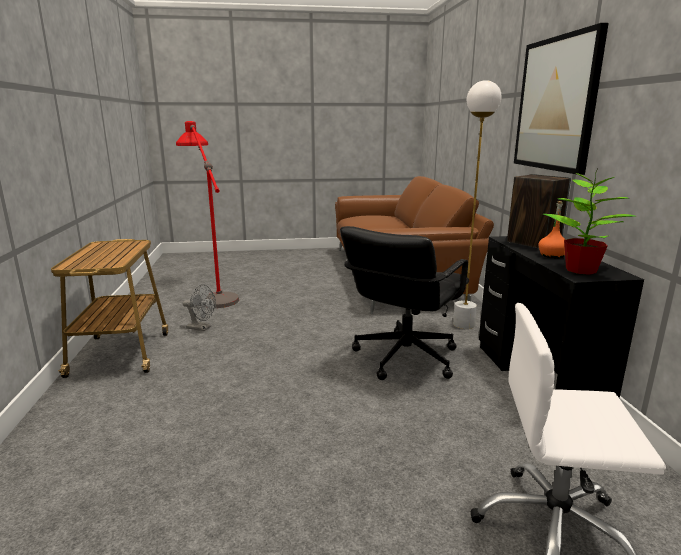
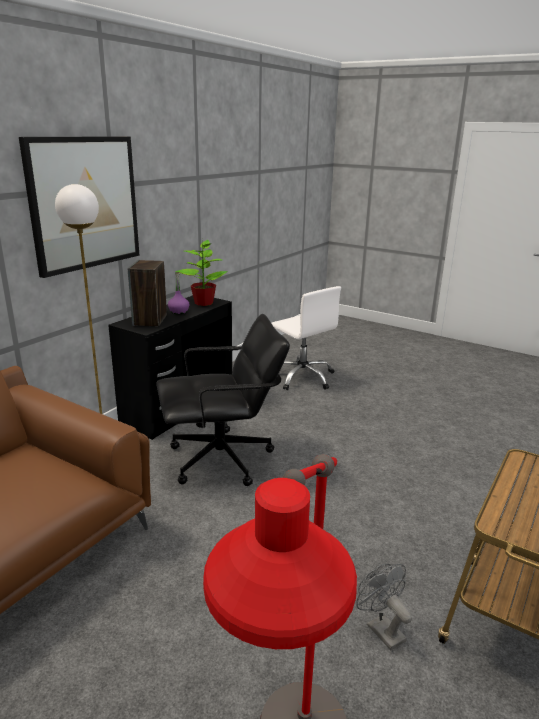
camera: 140 degrees left, 5 degrees up
orange bottle [538,201,566,258] -> purple bottle [168,272,189,314]

